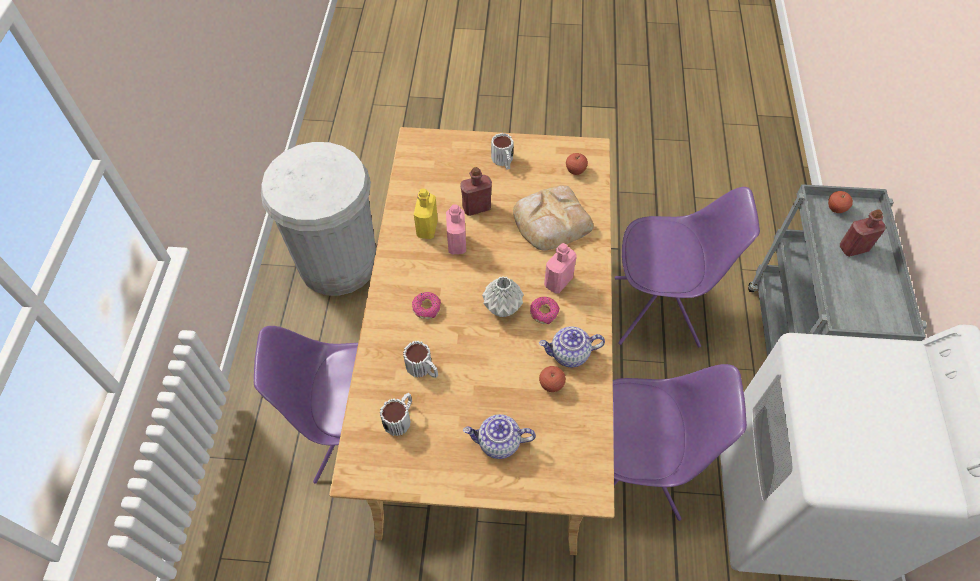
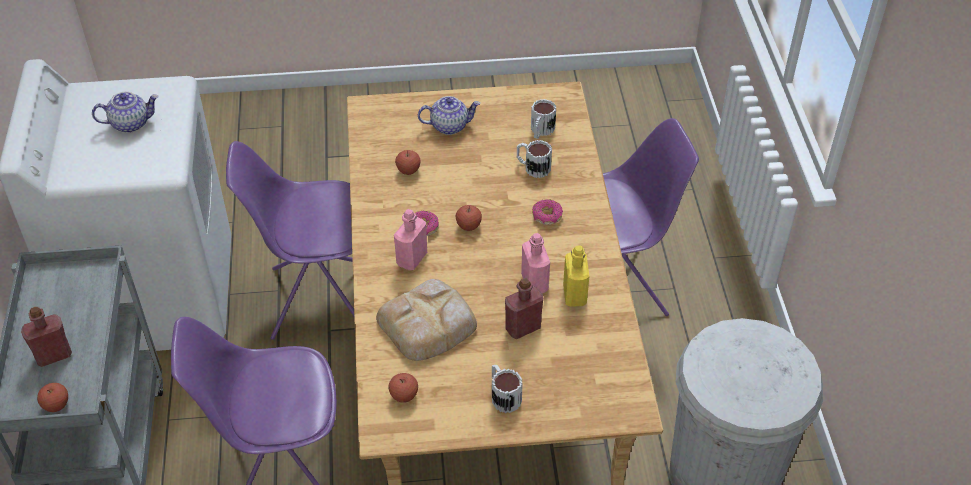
camera: 170 degrees right, 10 degrees down
grey vase [482,276,524,317] -> apple [456,205,482,231]
teapot [539,326,605,367] -> teapot moved to [92,92,158,133]

